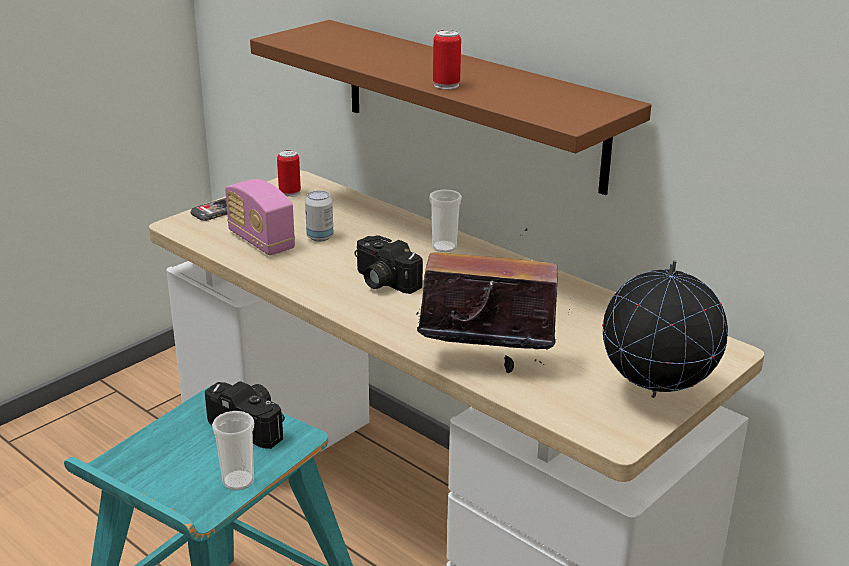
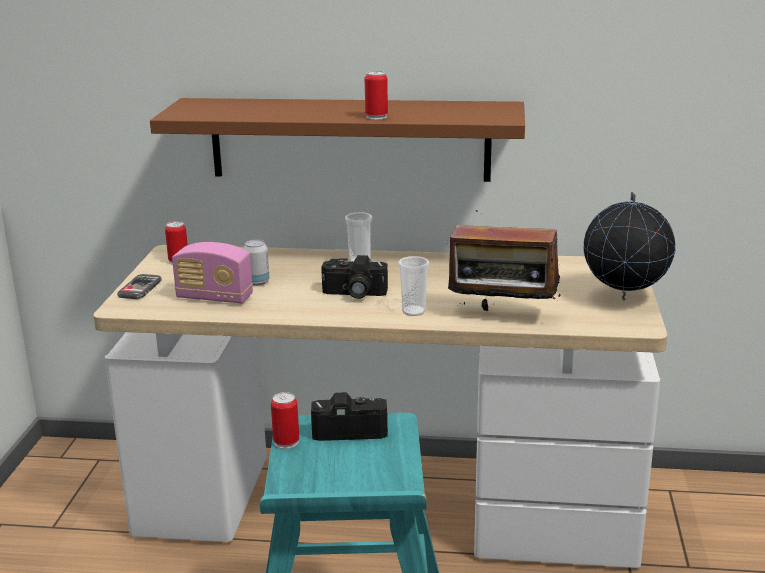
camera: 35 degrees left, 5 degrees down
cup [212,411,254,491] -> cup moved to [398,256,429,316]
radio [416,228,558,373] -> radio turned 135 degrees counterclockwise [448,210,561,311]
none -> can [271,392,299,449]

